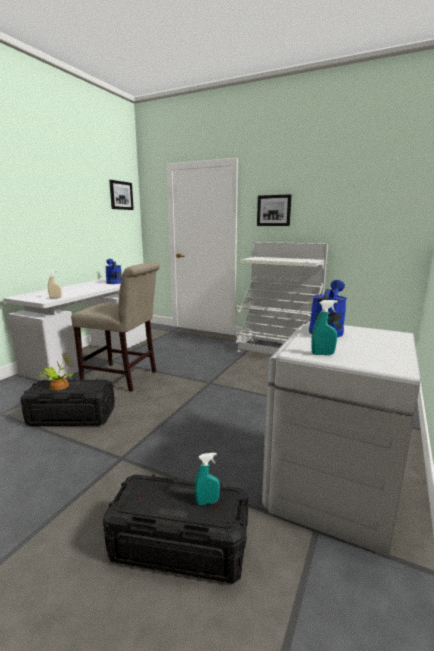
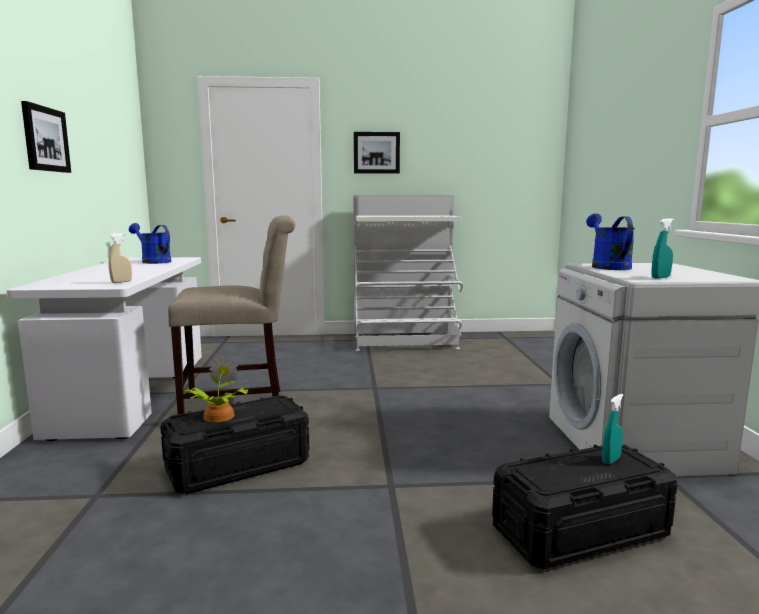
camera: 30 degrees left, 5 degrees down
picture [109,180,134,210] -> picture moved to [21,101,71,173]

